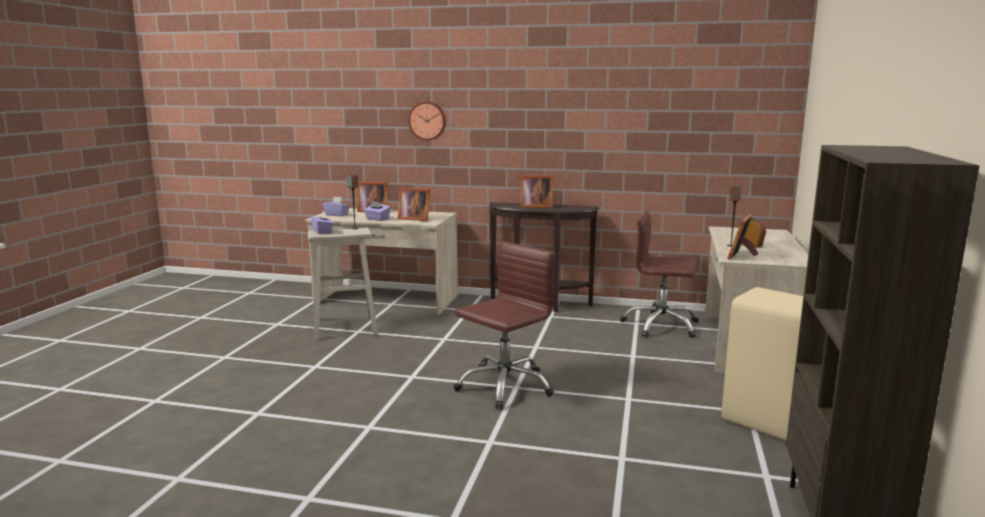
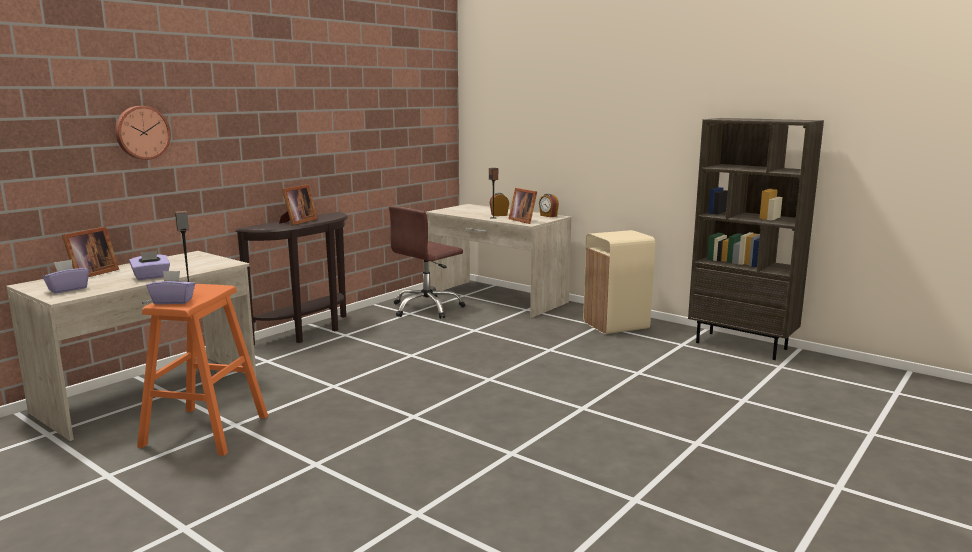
camera: 65 degrees left, 0 degrees up
beige stool [308,227,378,341] -> orange stool [137,284,268,456]
picture frame [398,188,430,221] -> none
brown office chair [453,241,555,409] -> none
none -> alarm clock [539,194,559,217]

